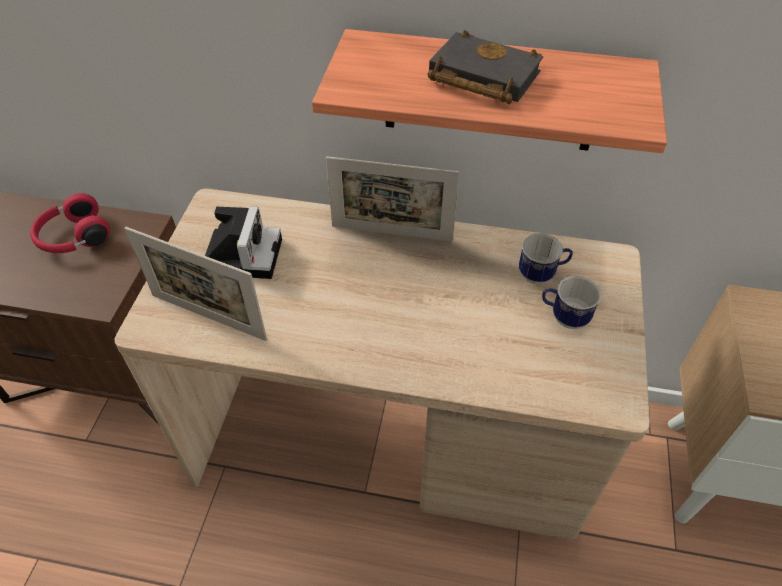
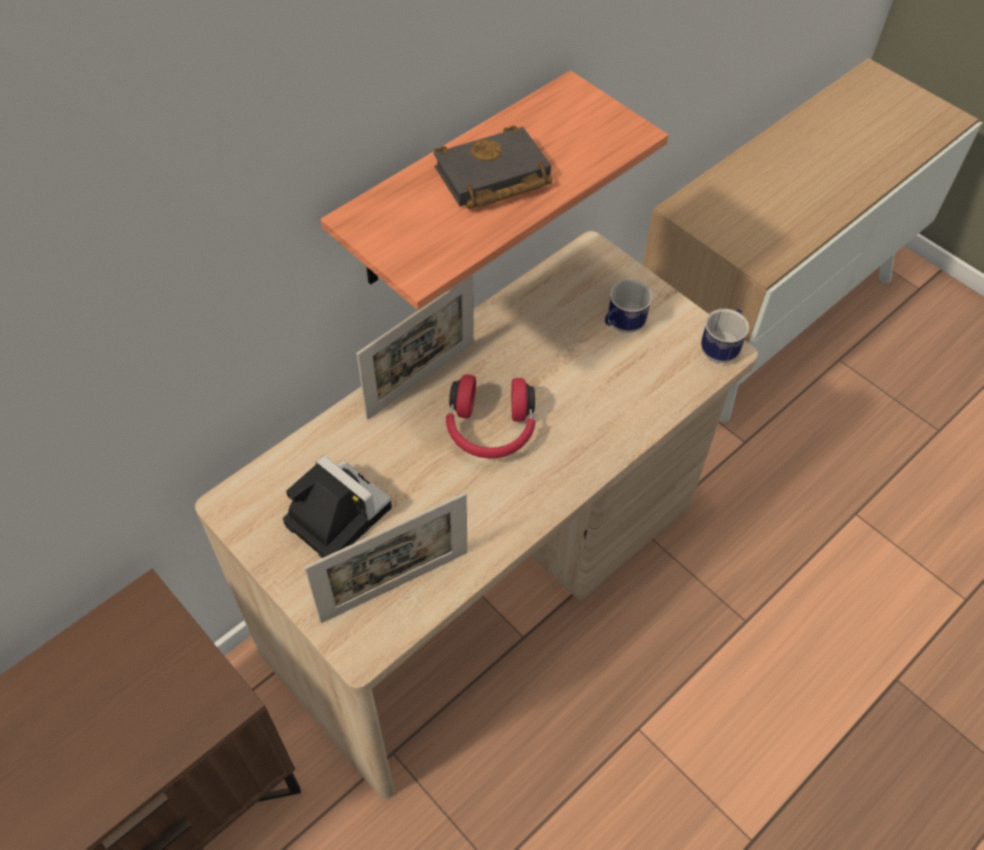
camera: 55 degrees left, 5 degrees up
red headphones [30,193,110,253] -> red headphones moved to [446,375,535,458]
mug [519,233,573,284] -> mug moved to [701,309,749,363]

